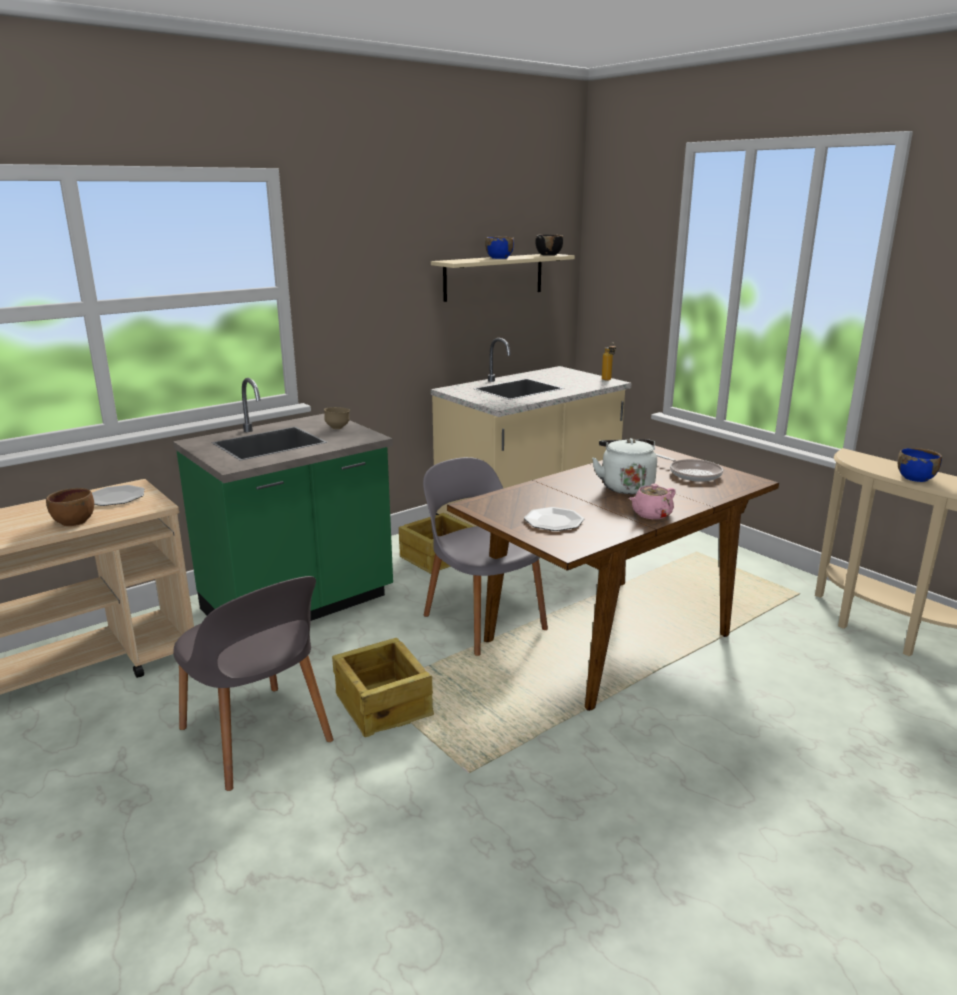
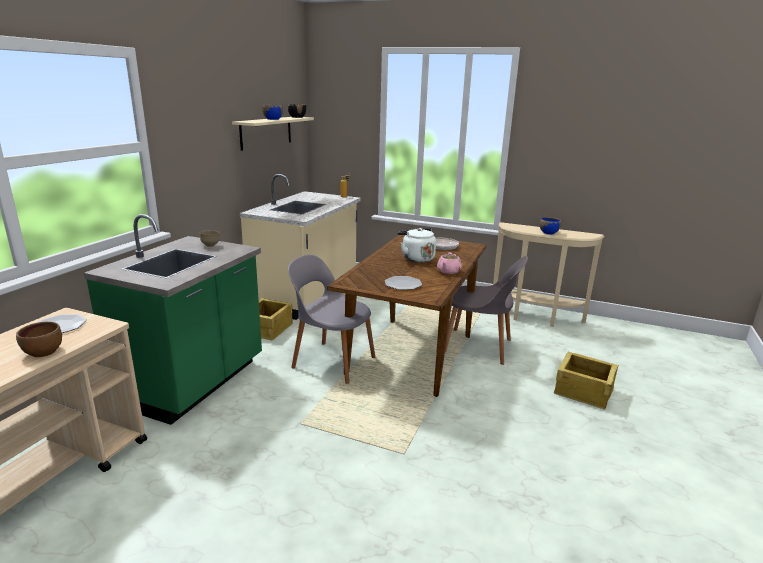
camera: 30 degrees left, 0 degrees up
grey chair [173,576,333,791] -> grey chair moved to [445,256,528,365]
crate [332,638,434,737] -> crate moved to [554,352,618,410]

